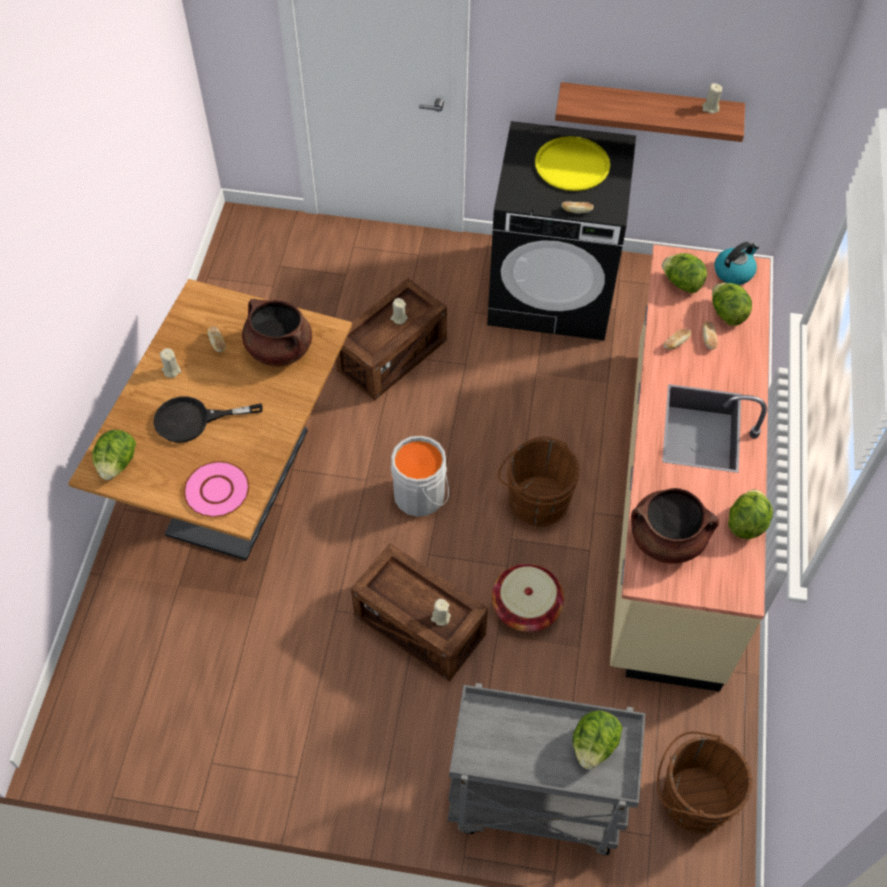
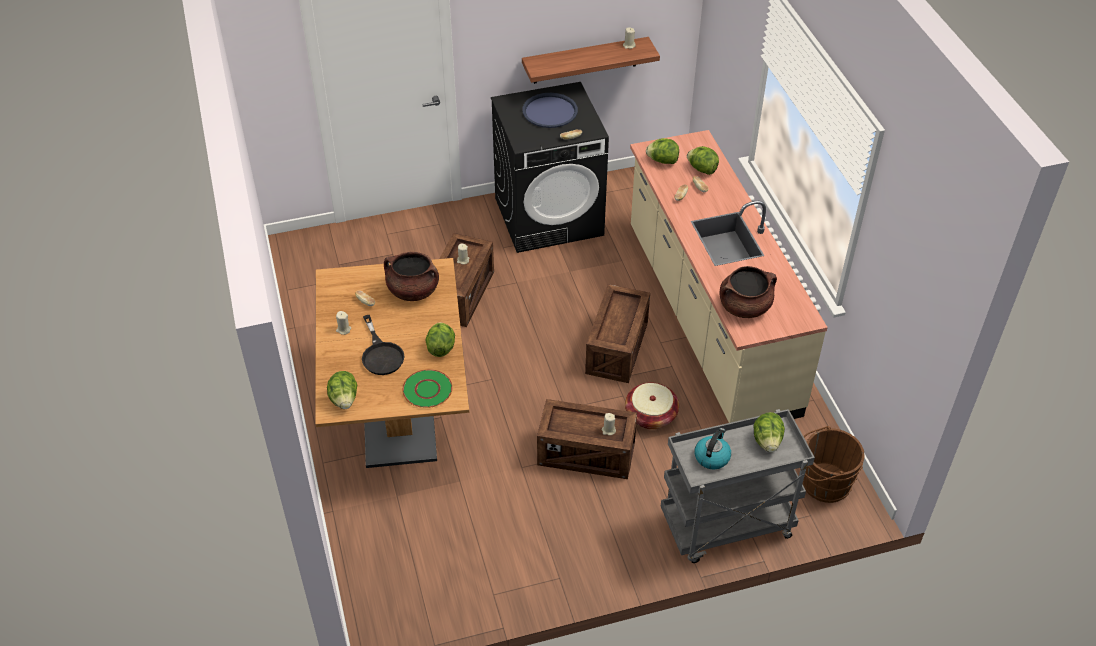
camera: 25 degrees left, 10 degrees down
black frying pan [153,396,263,443] -> black frying pan turned 75 degrees counterclockwise [362,315,405,375]
pink plate [183,461,250,518] -> green plate [402,369,453,408]
grey bucket [391,435,449,517] -> none
brown bucket [498,436,579,526] -> crate [585,284,650,383]
yellow tray [535,136,610,191] -> blue tray [522,93,578,128]
kettle [714,242,759,285] -> kettle moved to [695,428,731,469]
lettuce [728,489,773,539] -> lettuce moved to [426,322,455,357]

